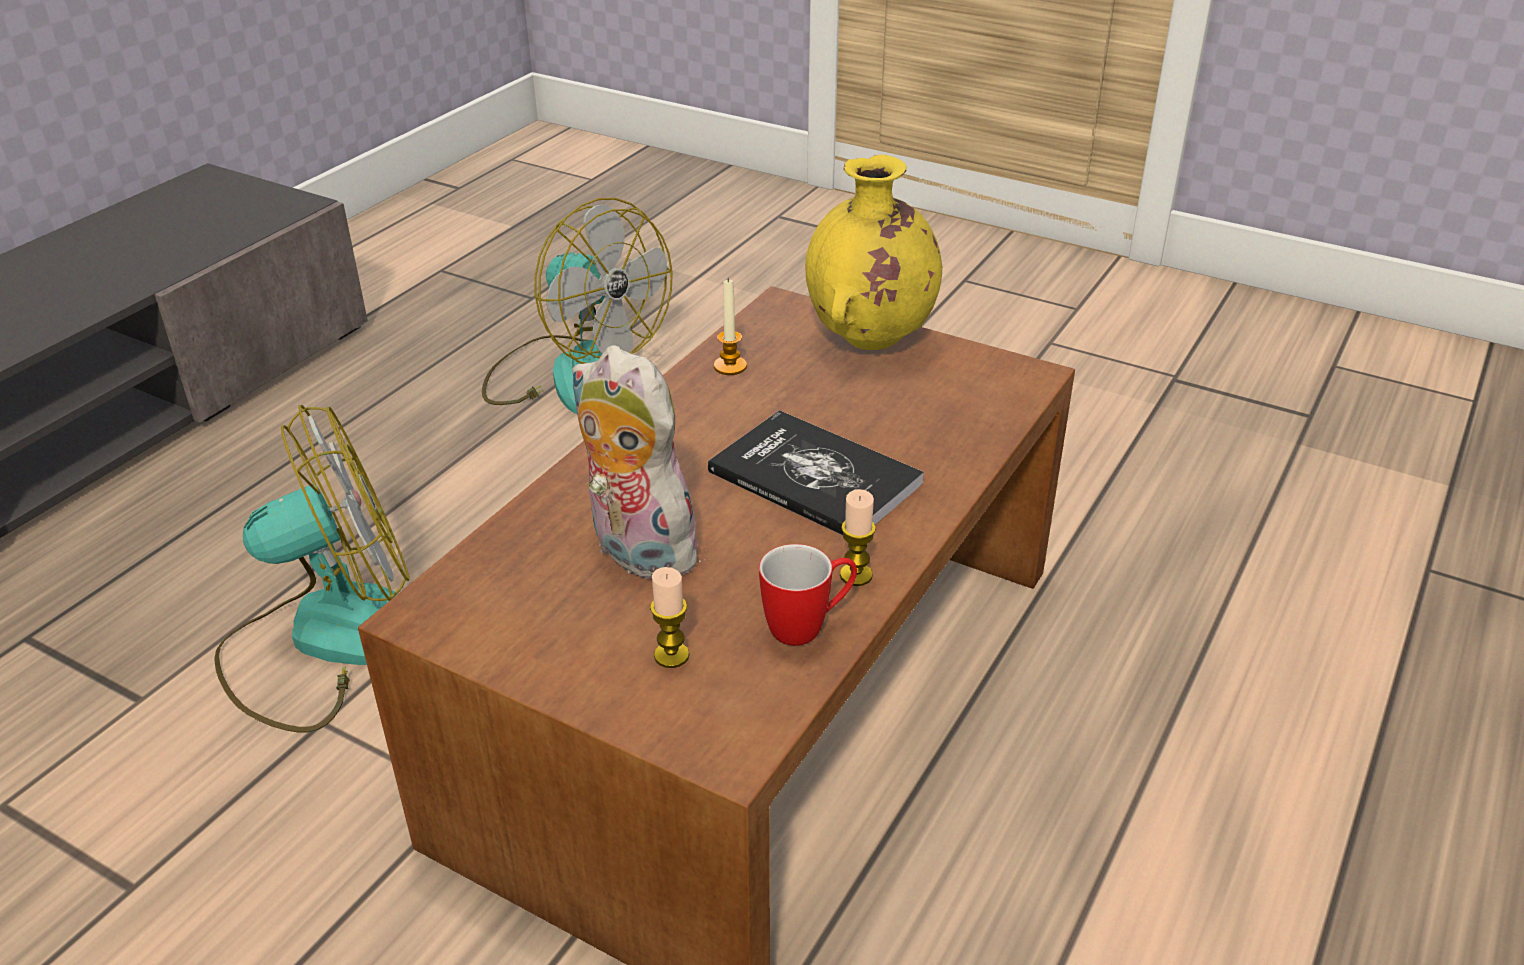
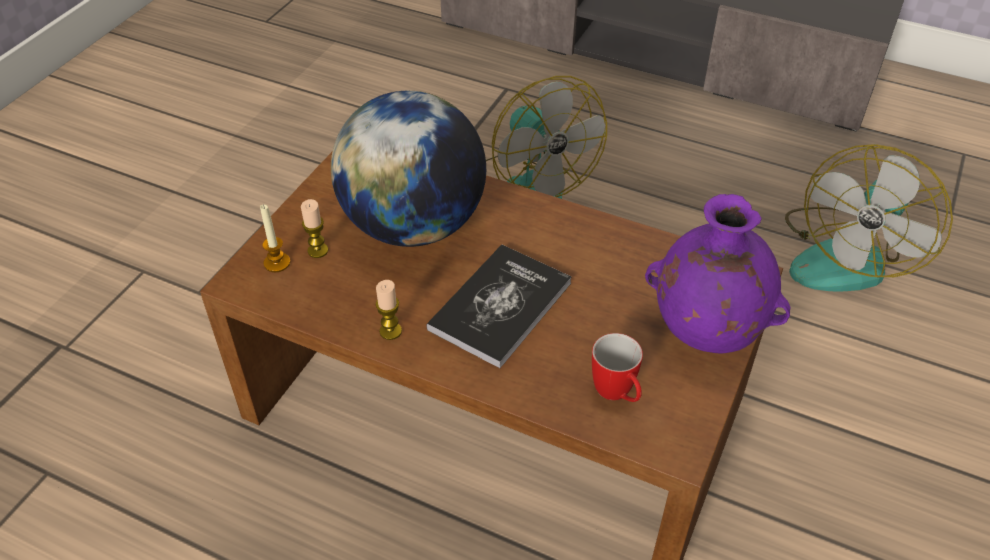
camera: 85 degrees right, 10 degrees up
plush toy [572,345,710,579] -> globe [331,91,486,247]
candle [714,278,747,375] -> candle moved to [260,204,290,272]
mug [759,544,857,646] -> mug moved to [592,333,643,402]
yellow vase [805,155,942,350] -> purple vase [645,194,791,354]

